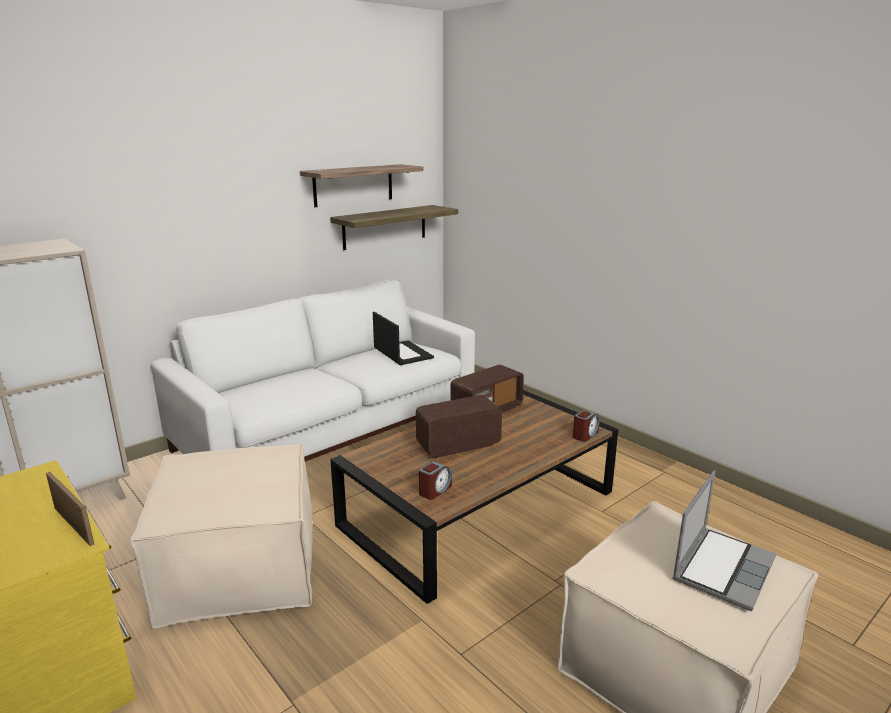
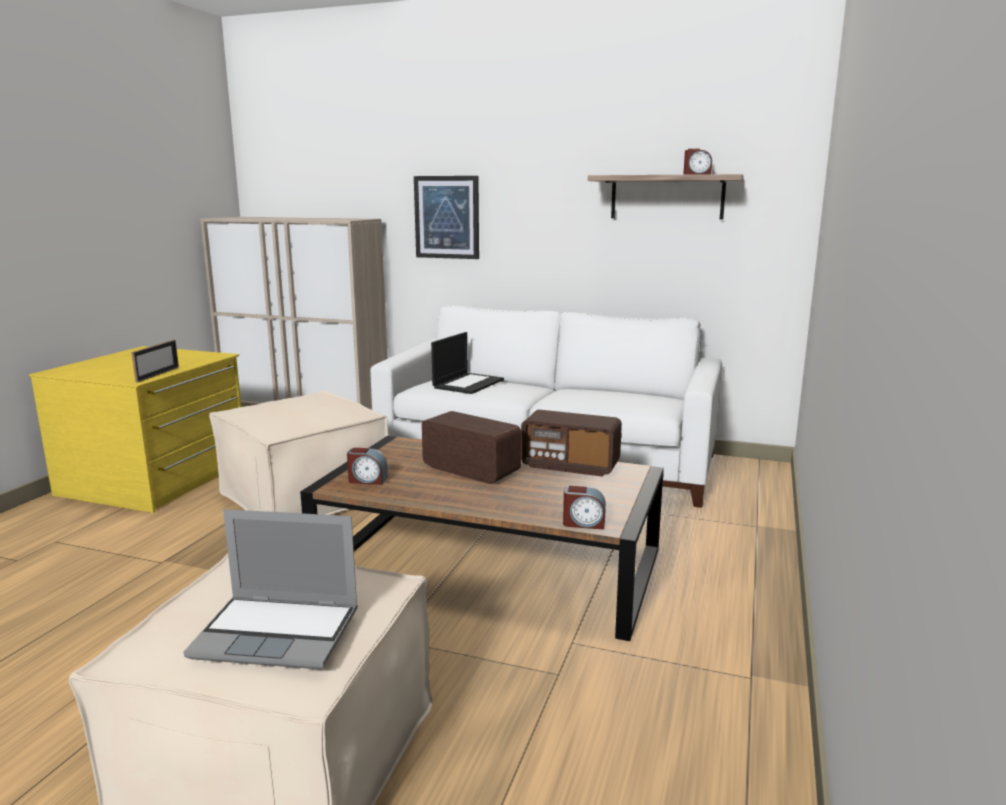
camera: 60 degrees right, 5 degrees down
shelf [330,205,458,250] -> none
laptop [373,312,434,365] -> laptop moved to [431,332,504,394]
none -> picture [414,176,479,259]
none -> alarm clock [684,149,712,175]

